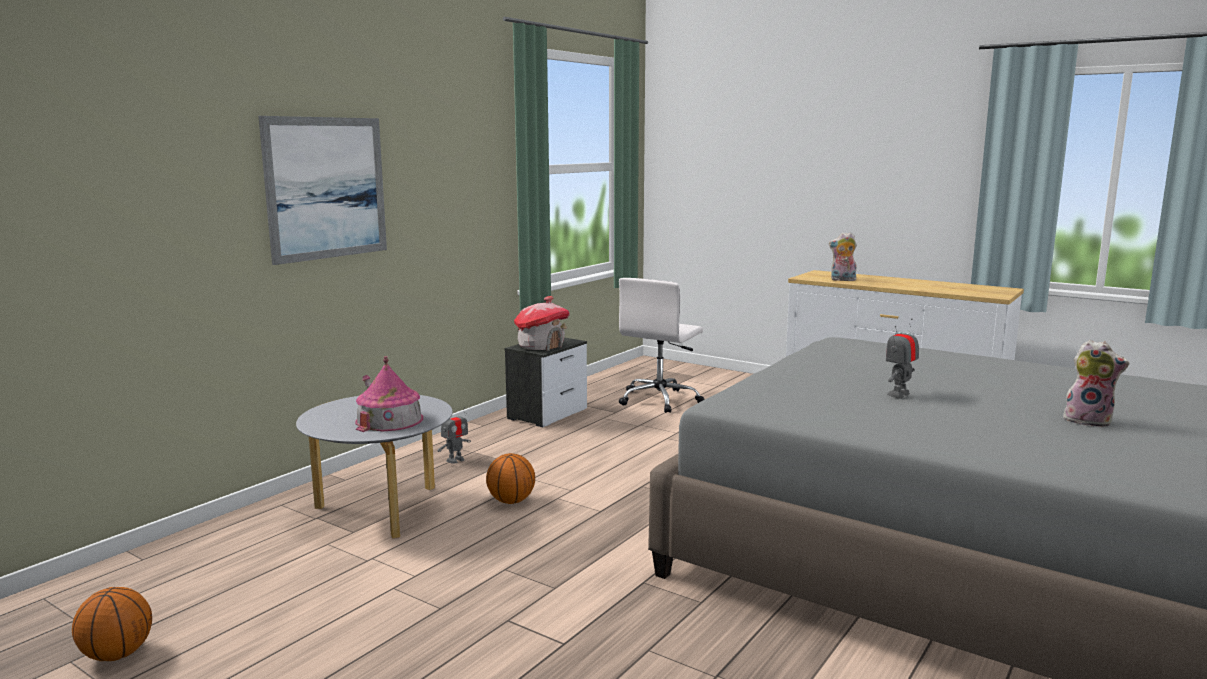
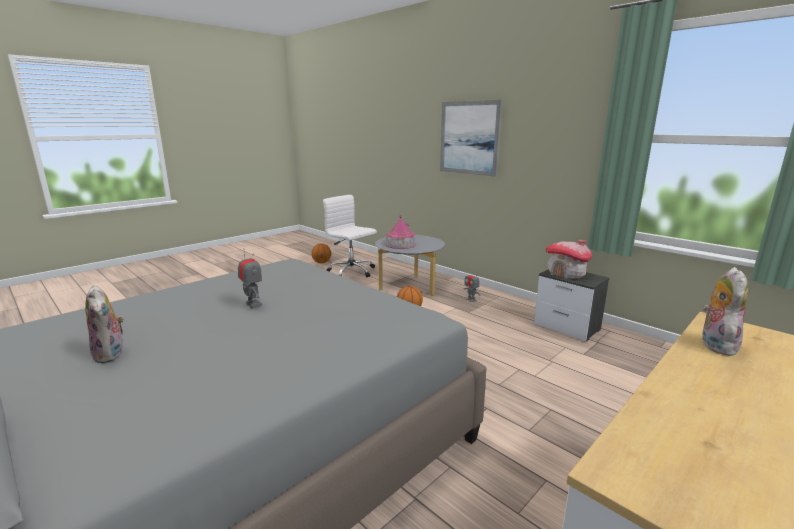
camera: 100 degrees right, 5 degrees up
white office chair [619,278,705,413] -> white office chair moved to [323,195,377,277]
plush toy [1063,340,1129,427] -> plush toy turned 75 degrees counterclockwise [85,285,124,363]

